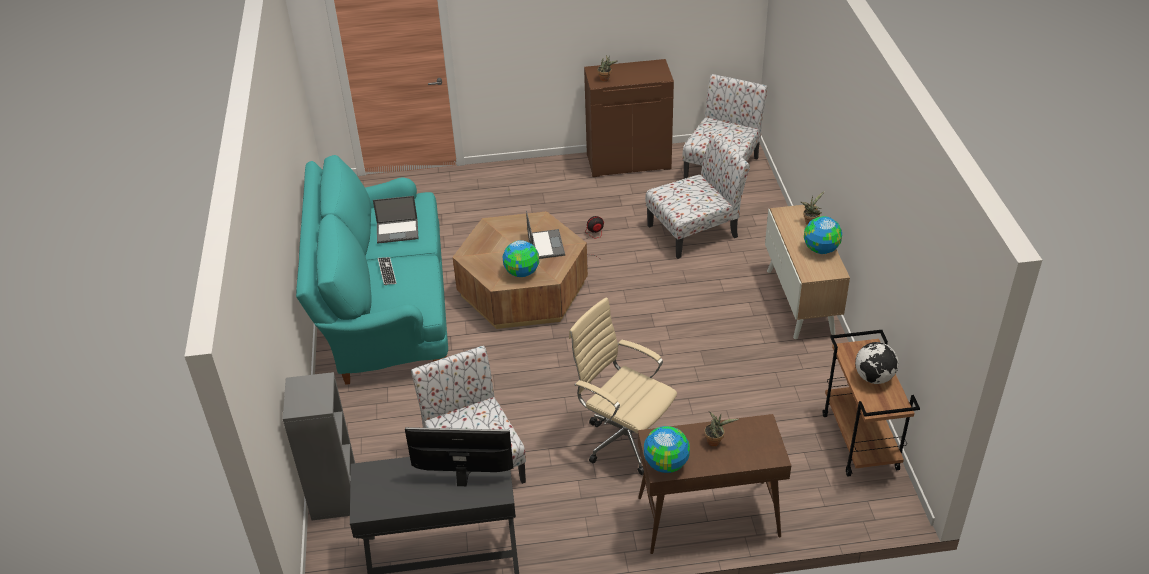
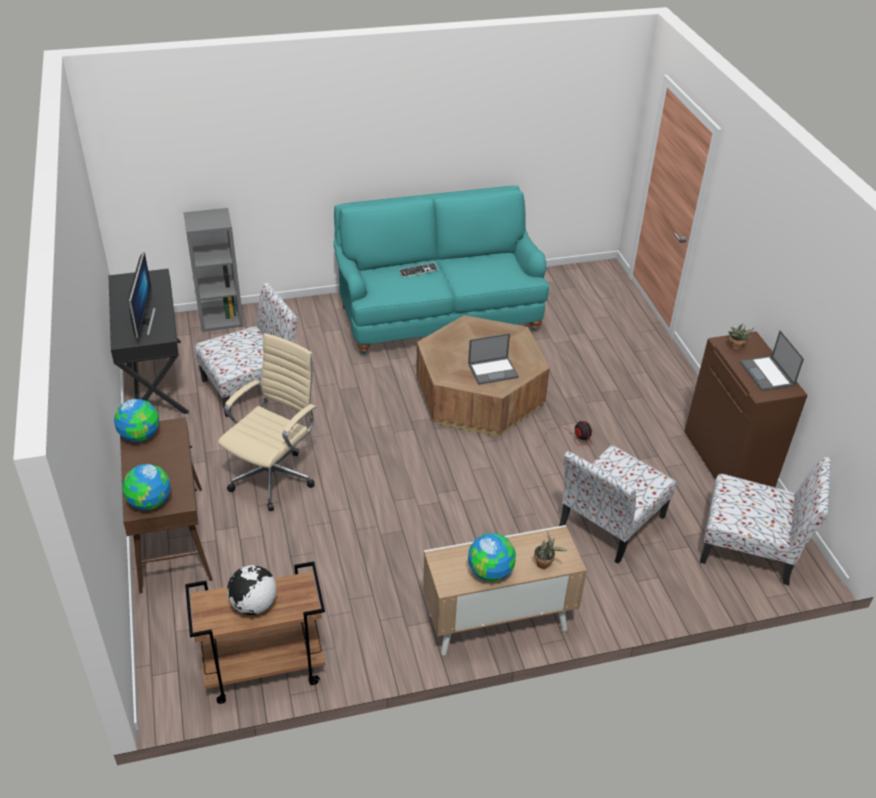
camera: 80 degrees right, 0 degrees up
laptop [373,196,419,244] -> laptop moved to [740,330,804,391]
globe [503,240,539,277] -> globe moved to [122,464,171,510]
chair [646,133,750,259] -> chair turned 75 degrees clockwise [559,445,677,564]
potted plant [704,411,739,447] -> none

